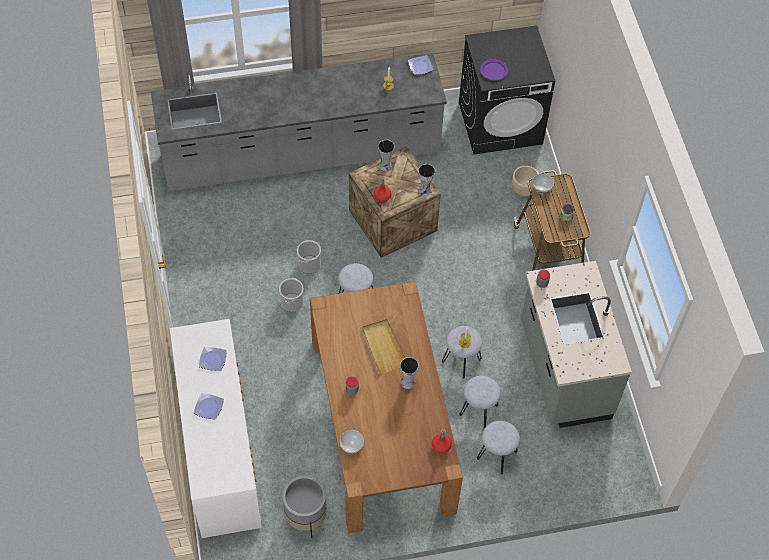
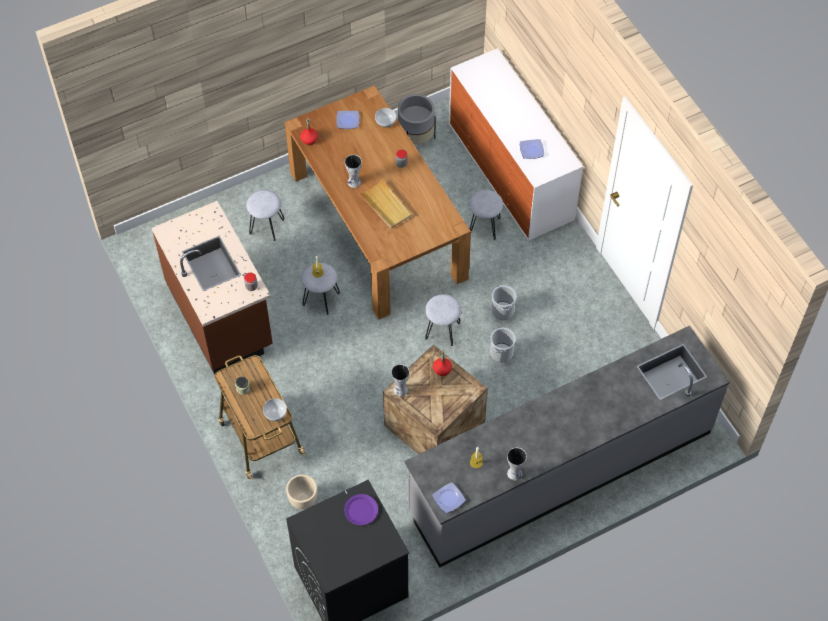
camera: 165 degrees right, 0 degrees up
plate [194,393,224,419] -> plate moved to [336,111,359,129]
vase [378,140,395,172] -> vase moved to [507,447,527,481]
grey stool [459,376,501,429] -> grey stool moved to [469,190,503,240]
grey counter [521,261,632,428] -> brown counter [152,201,273,375]

